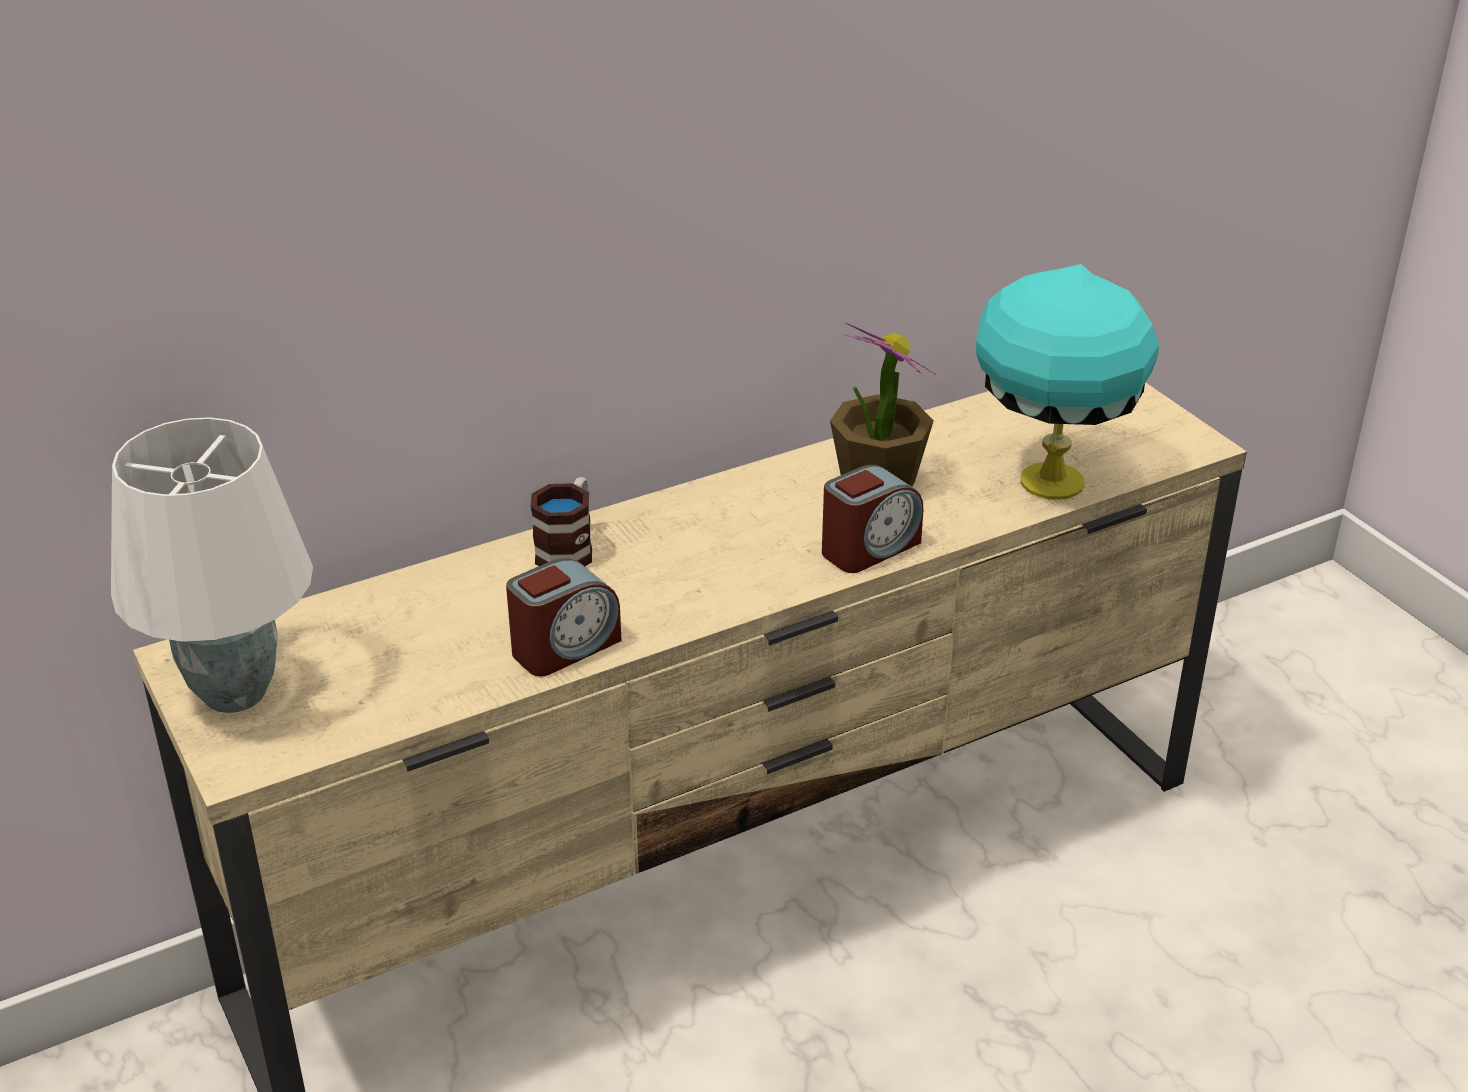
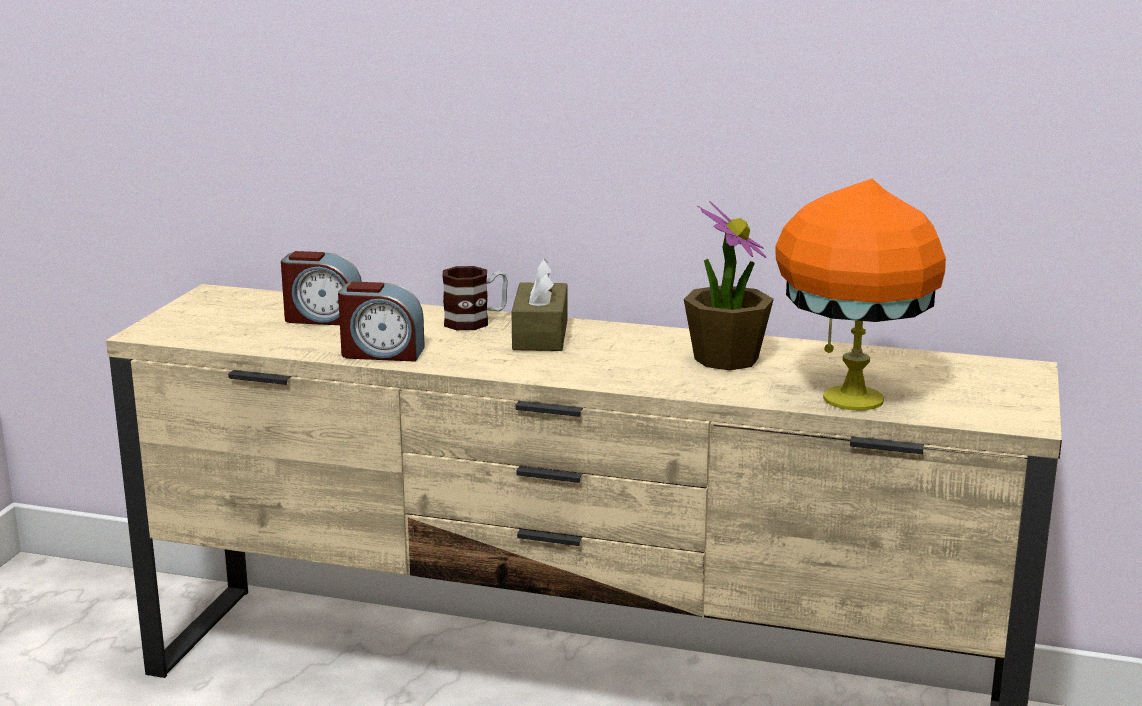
camera: 45 degrees right, 15 degrees down
white table lamp [111,417,313,713] -> none
alarm clock [822,465,923,573] -> alarm clock moved to [281,251,362,325]
turquoise table lamp [976,264,1159,500] -> orange table lamp [775,178,946,411]
none -> brown tissue box [512,259,567,351]

